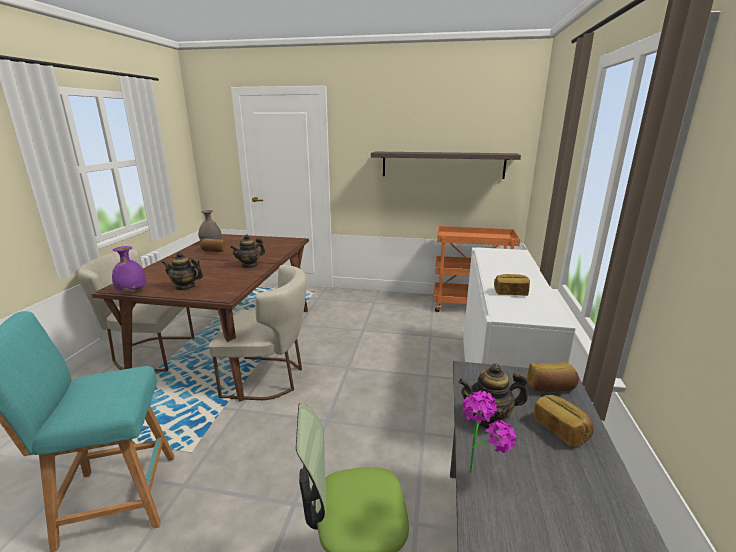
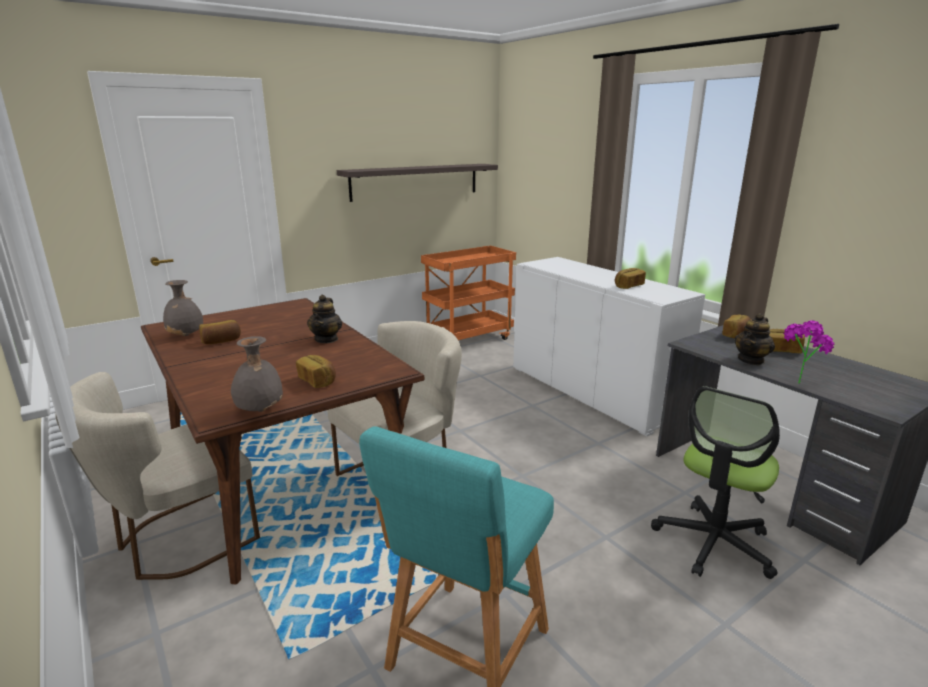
camera: 45 degrees left, 0 degrees up
purple vase [112,246,146,293] -> grey vase [231,336,283,412]
teapot [162,252,203,291] -> bread [296,355,336,388]

